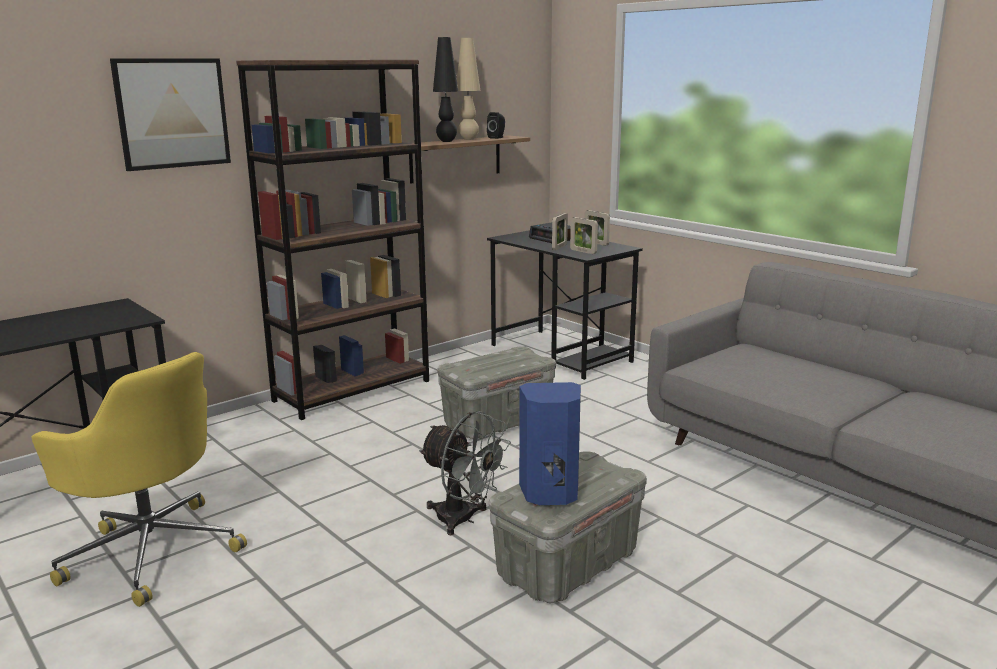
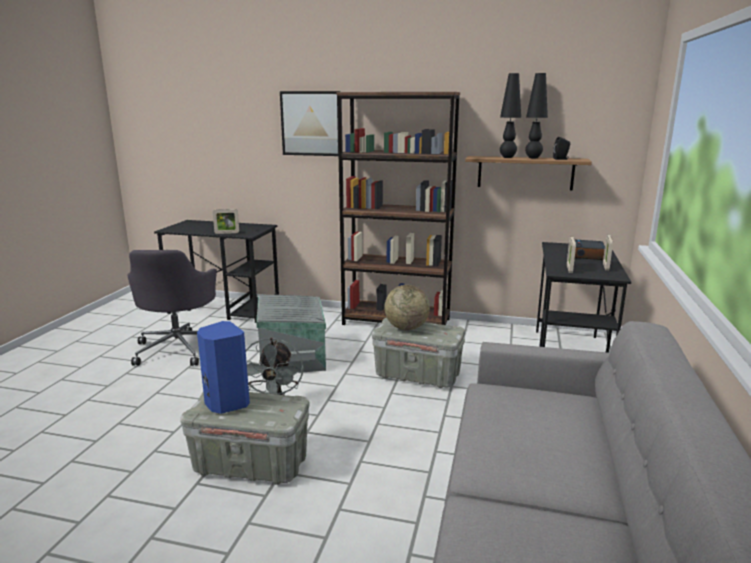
camera: 55 degrees right, 0 degrees up
yellow office chair [32,352,247,607] -> grey office chair [127,250,217,366]
beige table lamp [457,38,481,140] -> black table lamp [525,73,548,158]
picture frame [552,213,568,250] -> picture frame moved to [213,209,239,234]
none -> grey storage box [256,295,326,376]
none -> globe [384,285,430,330]

